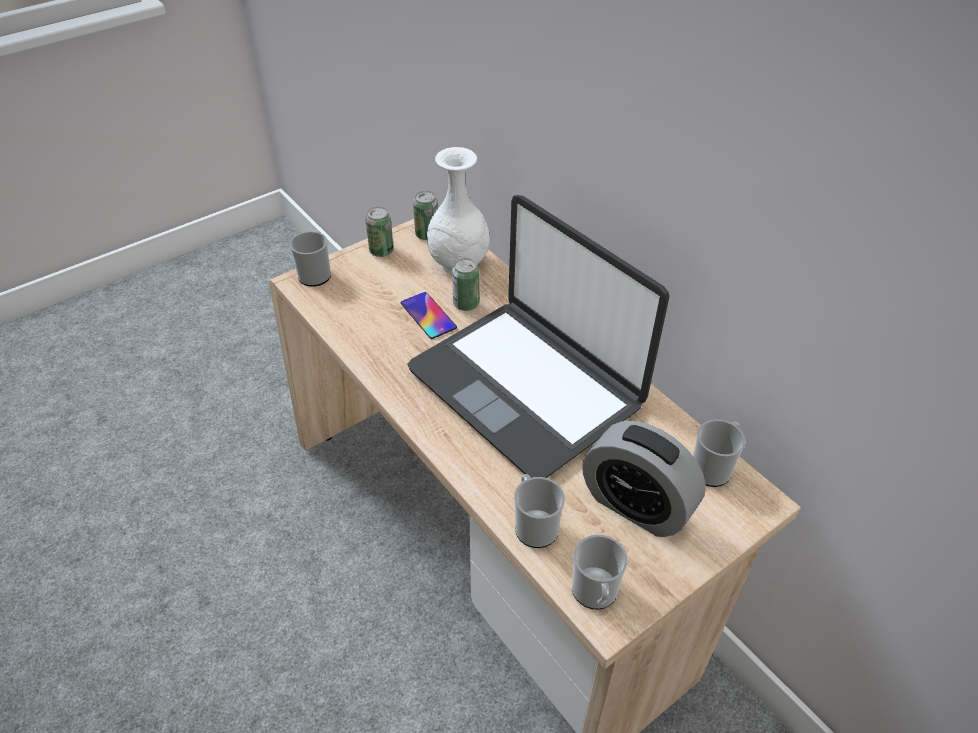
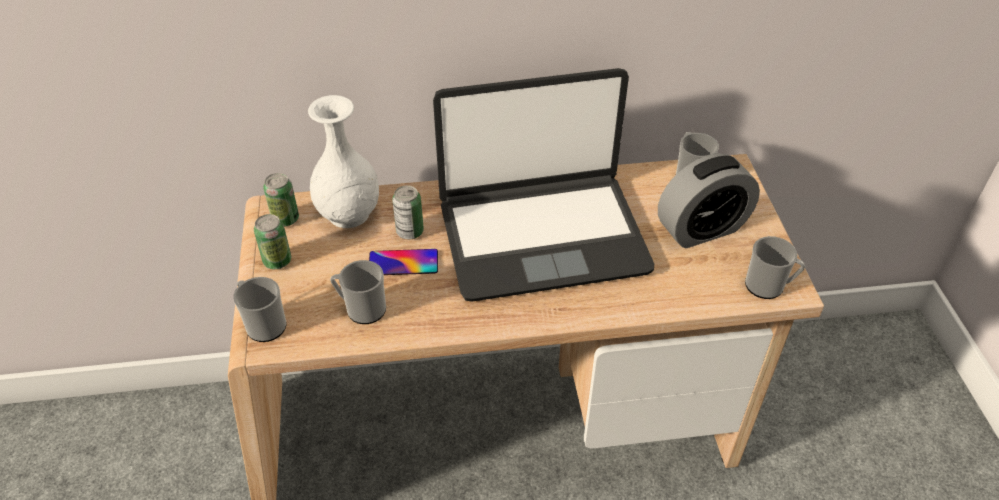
camera: 60 degrees left, 0 degrees up
mug [514,474,565,548] -> mug moved to [330,260,386,324]

